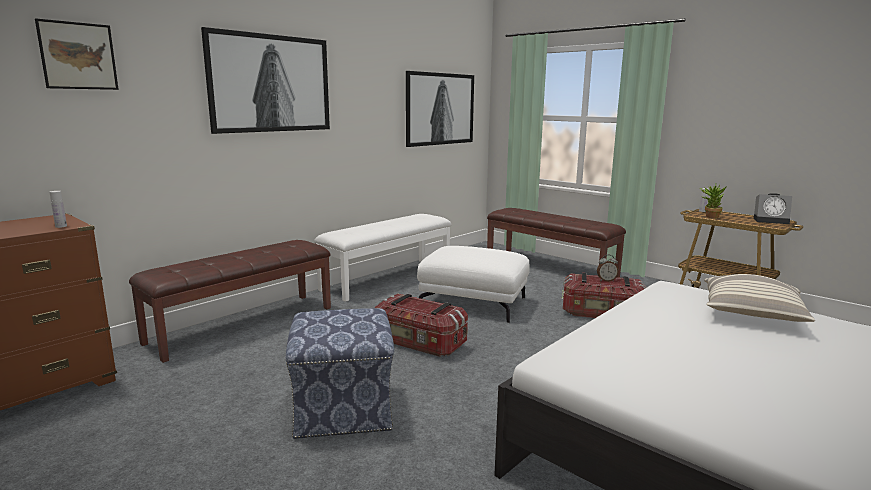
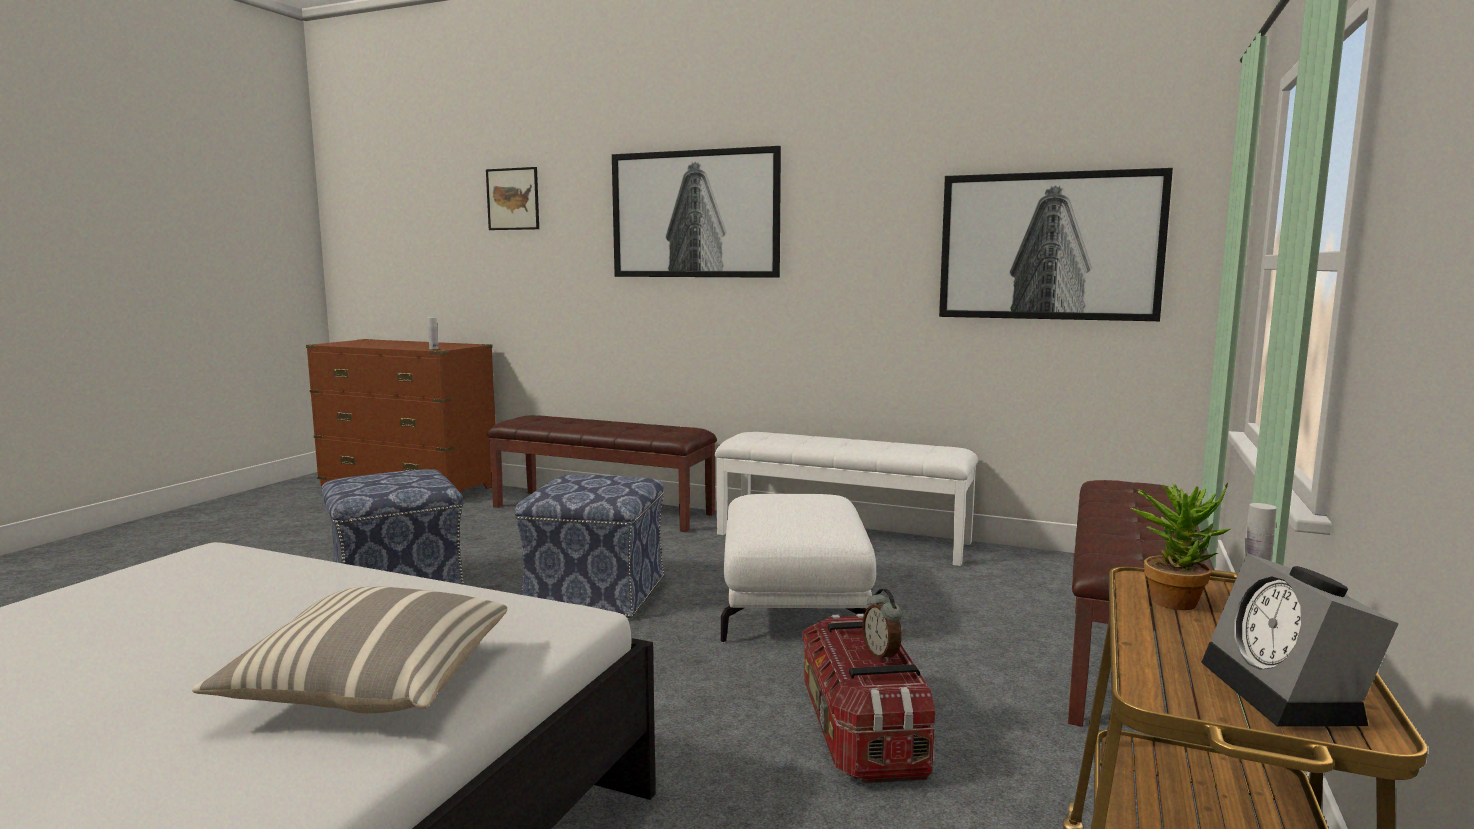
camera: 70 degrees right, 5 degrees down
storage box [375,294,468,357] -> ottoman [514,475,664,619]

